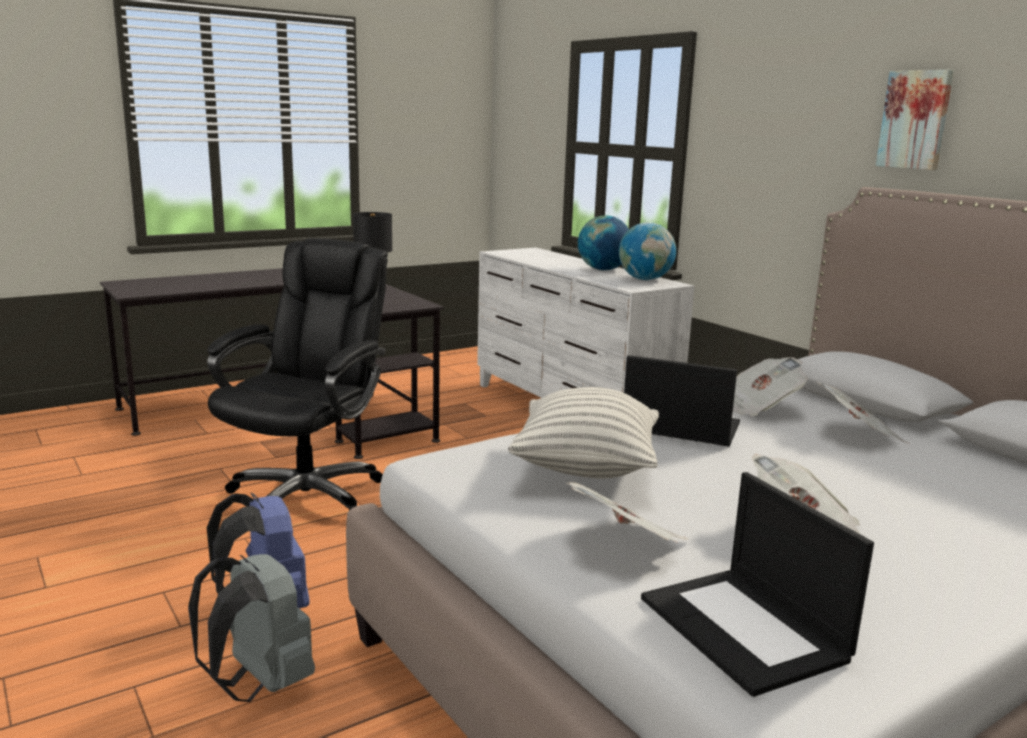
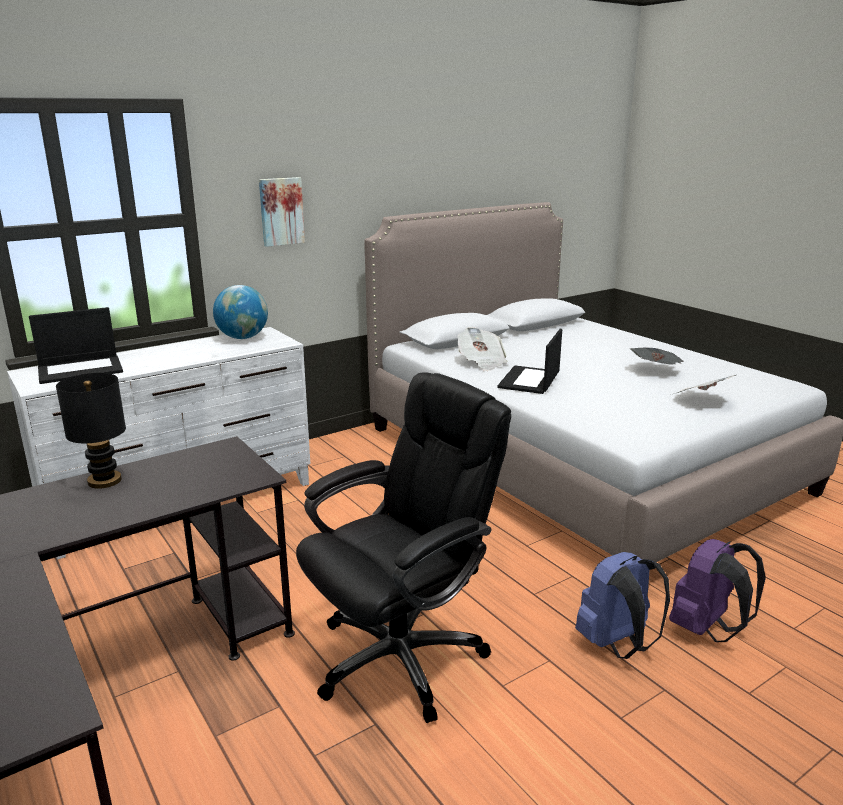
camera: 90 degrees left, 5 degrees up
grey backpack [188,554,315,702] -> purple backpack [669,539,766,642]
black office chair [207,238,388,510] -> black office chair turned 120 degrees clockwise [296,372,511,723]
pillow [508,387,659,478] -> none
globe [578,215,629,270] -> none
laptop [641,472,874,697] -> laptop moved to [29,307,123,384]
newspaper [817,382,910,444] -> none
picture [876,70,954,170] -> picture moved to [259,177,305,247]

